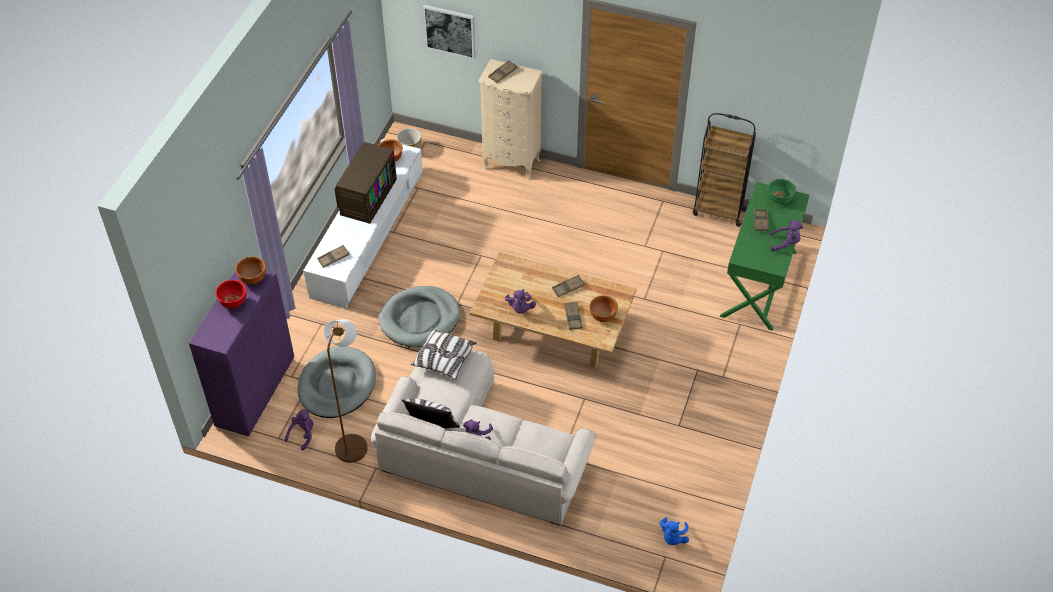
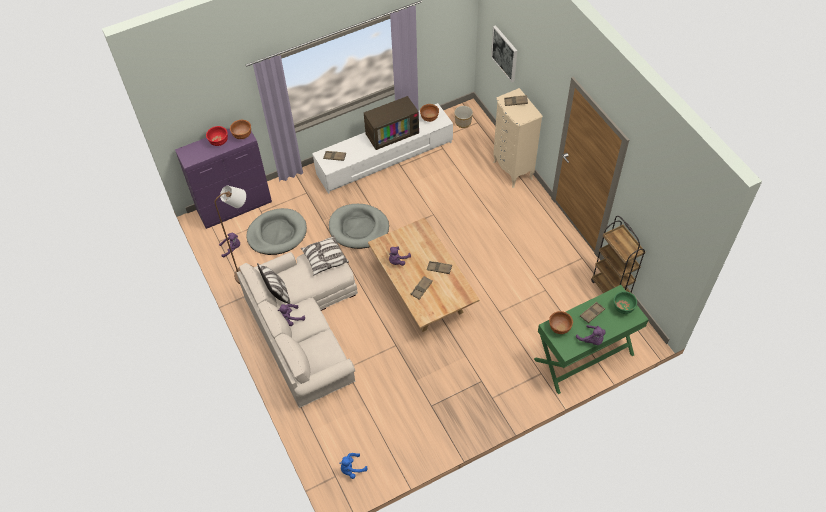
camera: 45 degrees right, 5 degrees up
brown bowl [589,296,618,322] -> brown bowl moved to [549,311,573,334]

